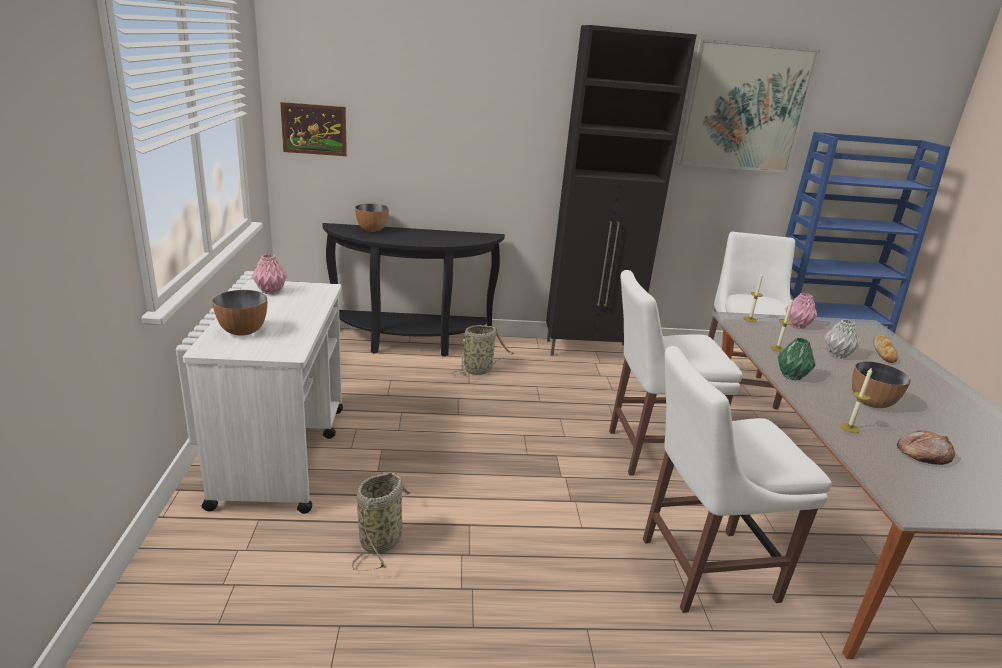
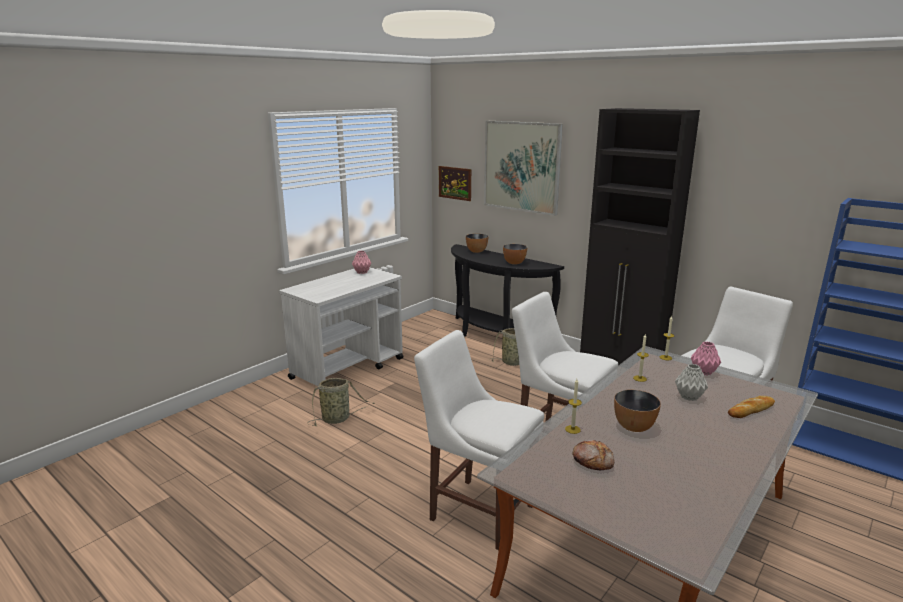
camera: 45 degrees right, 5 degrees down
bowl [212,290,267,336] -> bowl moved to [503,244,527,265]
picture [676,39,820,173] -> picture moved to [484,121,563,216]
green vase [778,338,816,381] -> none

